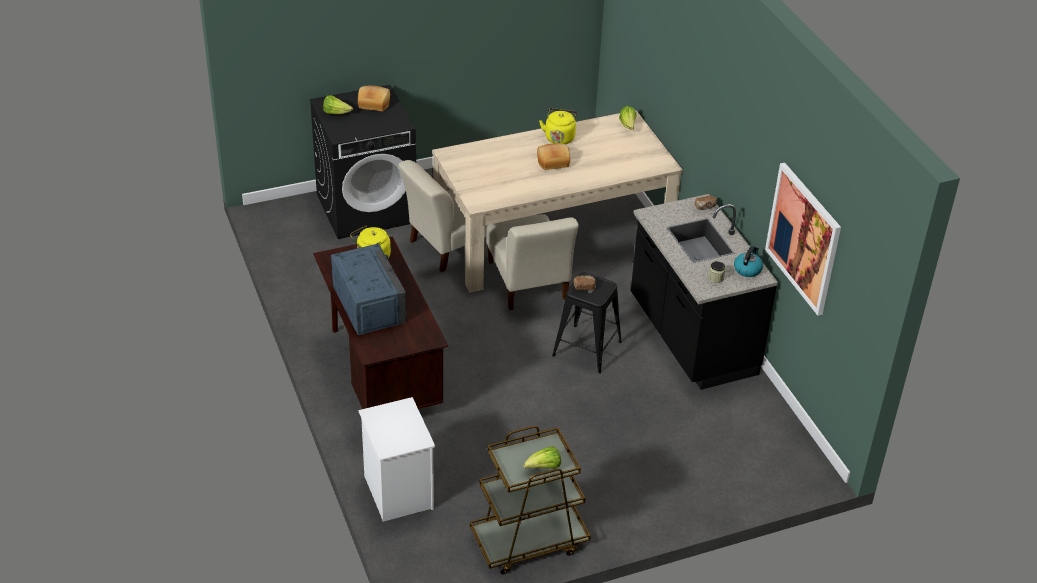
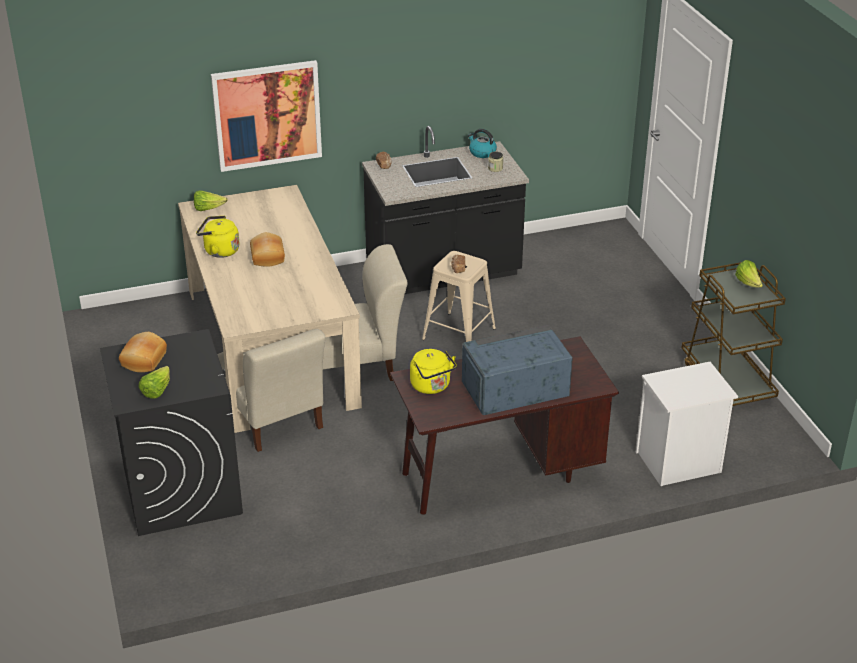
camera: 85 degrees left, 5 degrees down
black stool [552,272,622,373] -> beige stool [422,251,496,342]
picture [765,163,841,316] -> picture moved to [211,60,322,172]

